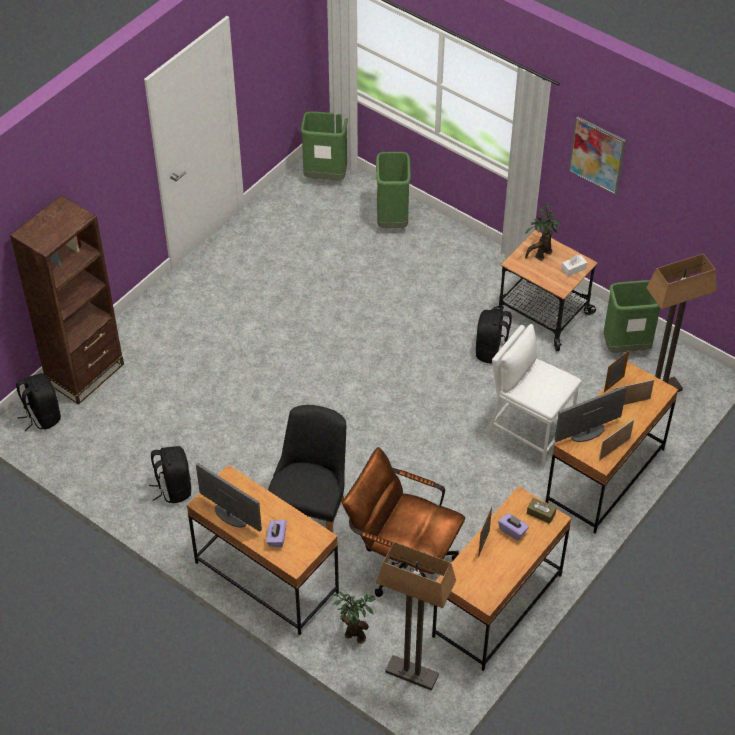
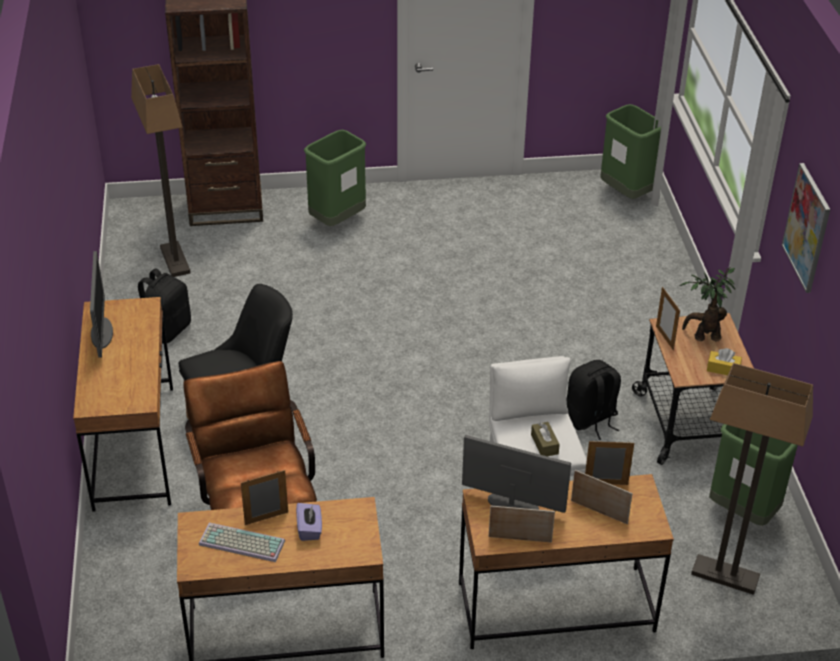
camera: 45 degrees right, 10 degrees down
black backpack [16,373,61,431] -> none
purple tissue box [267,520,286,547] -> none
potted plant [333,592,375,644] -> none
green trash can [376,152,411,228] -> green trash can moved to [304,130,366,226]
floor lamp [376,542,456,691] -> floor lamp moved to [131,64,191,277]
brown tissue box [527,498,556,524] -> brown tissue box moved to [531,422,560,456]
white tissue box [561,254,587,276] -> yellow tissue box [707,348,742,375]
none -> keyboard [199,523,285,562]
none -> picture frame [656,287,680,350]

